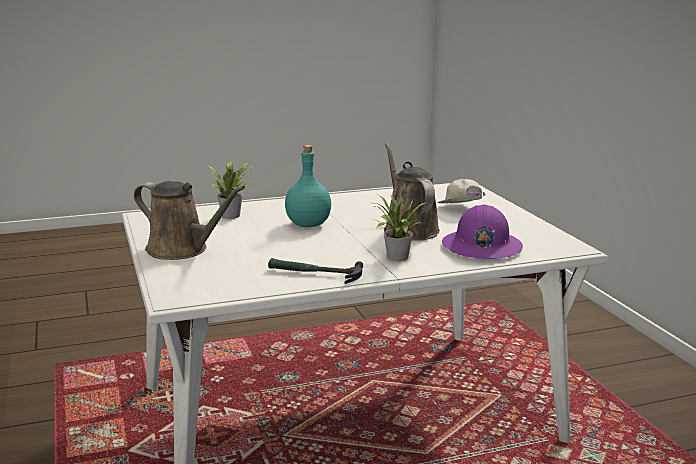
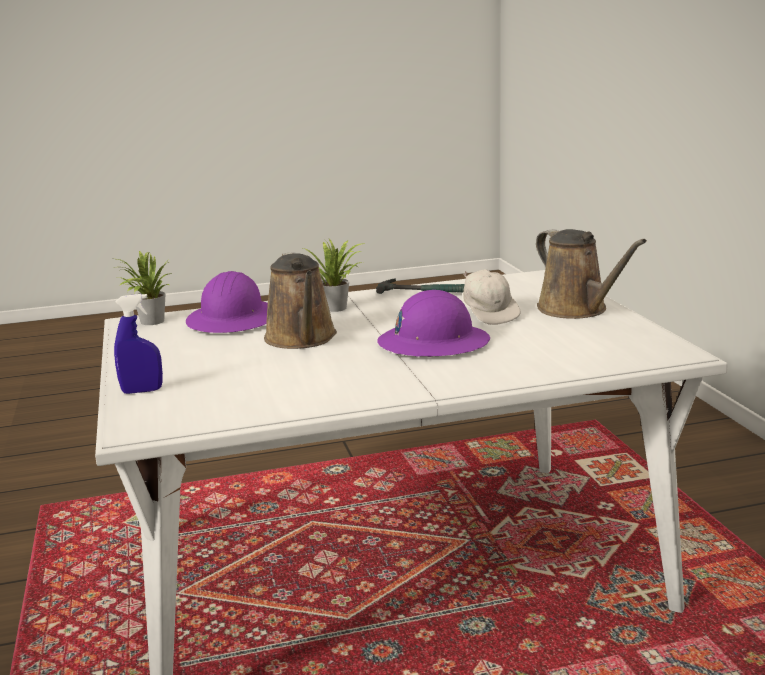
camera: 175 degrees left, 0 degrees up
brown watering can [134,181,245,260] -> brown watering can turned 150 degrees counterclockwise [536,229,647,319]
potted plant [207,159,253,219] -> potted plant moved to [117,251,171,325]
turquoise bottle [285,145,331,227] -> purple hard hat [377,290,490,357]
white cap [438,179,486,203] -> white cap moved to [463,269,521,325]
none -> blue spray bottle [114,294,163,394]

